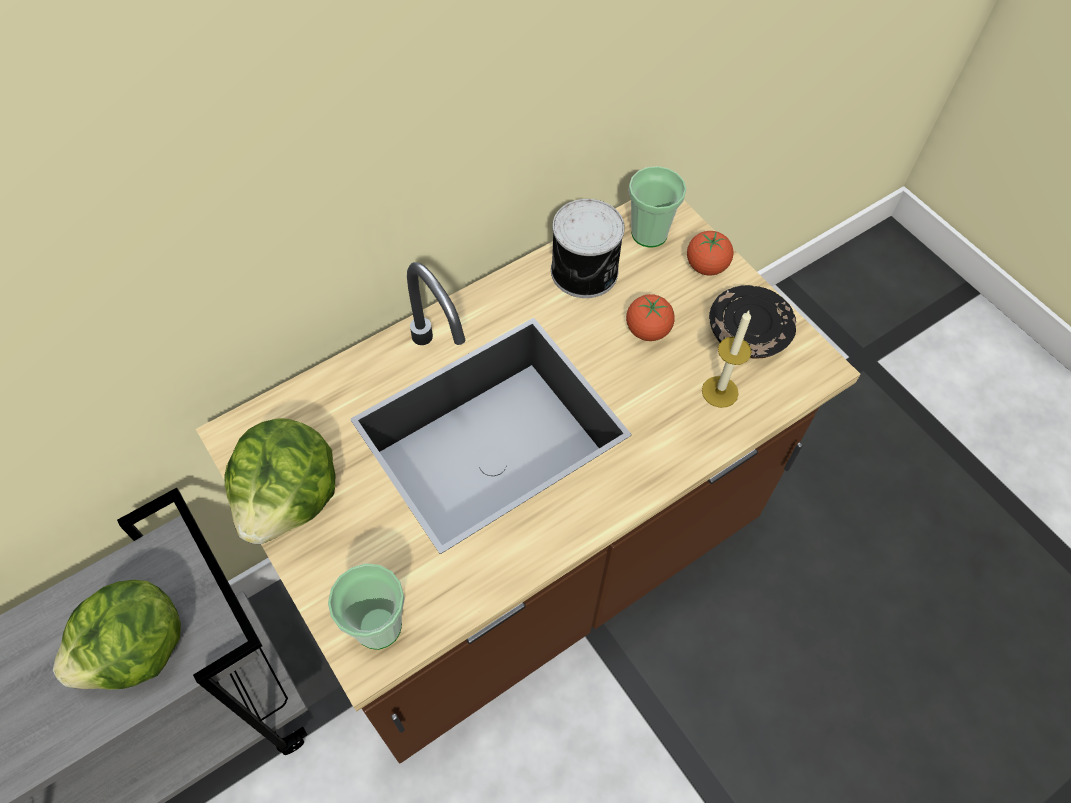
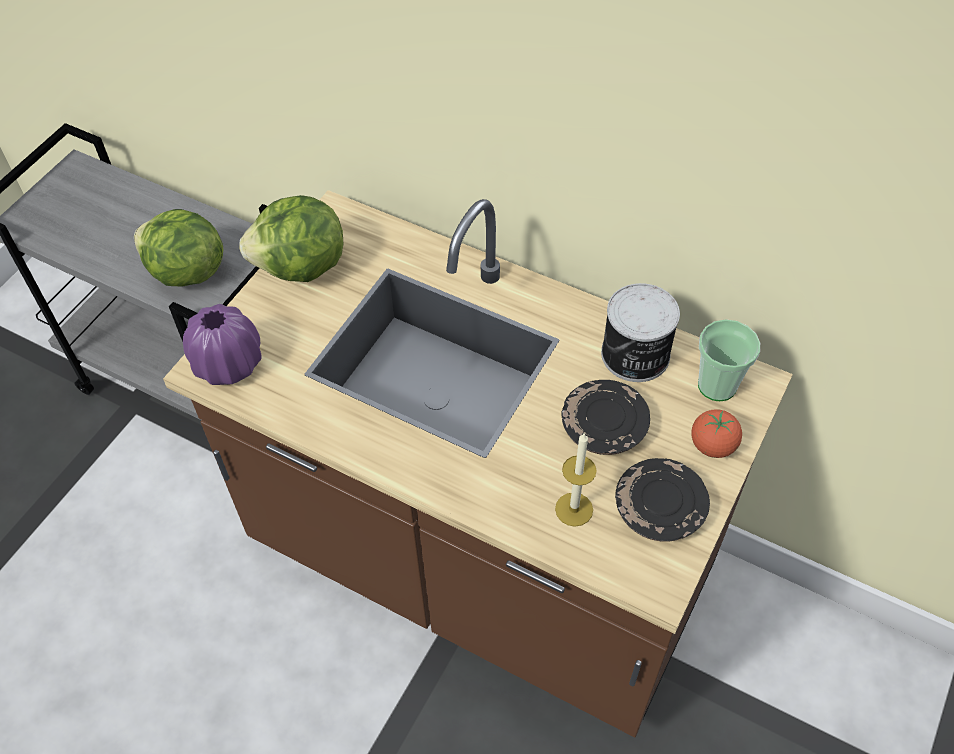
camera: 65 degrees right, 5 degrees down
cup [328,563,405,650] -> purple vase [183,304,262,385]
tomato [626,294,675,341] -> black plate [561,380,650,455]

